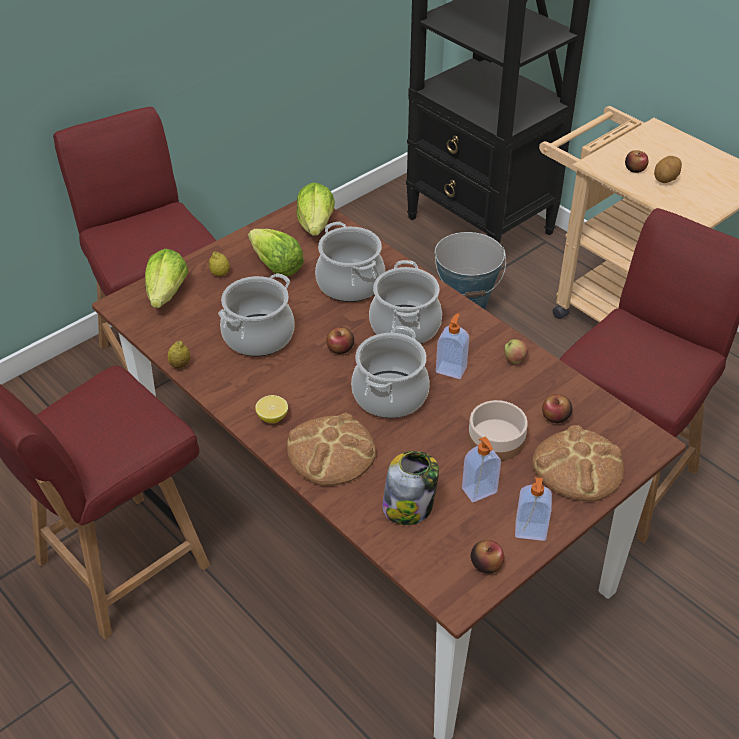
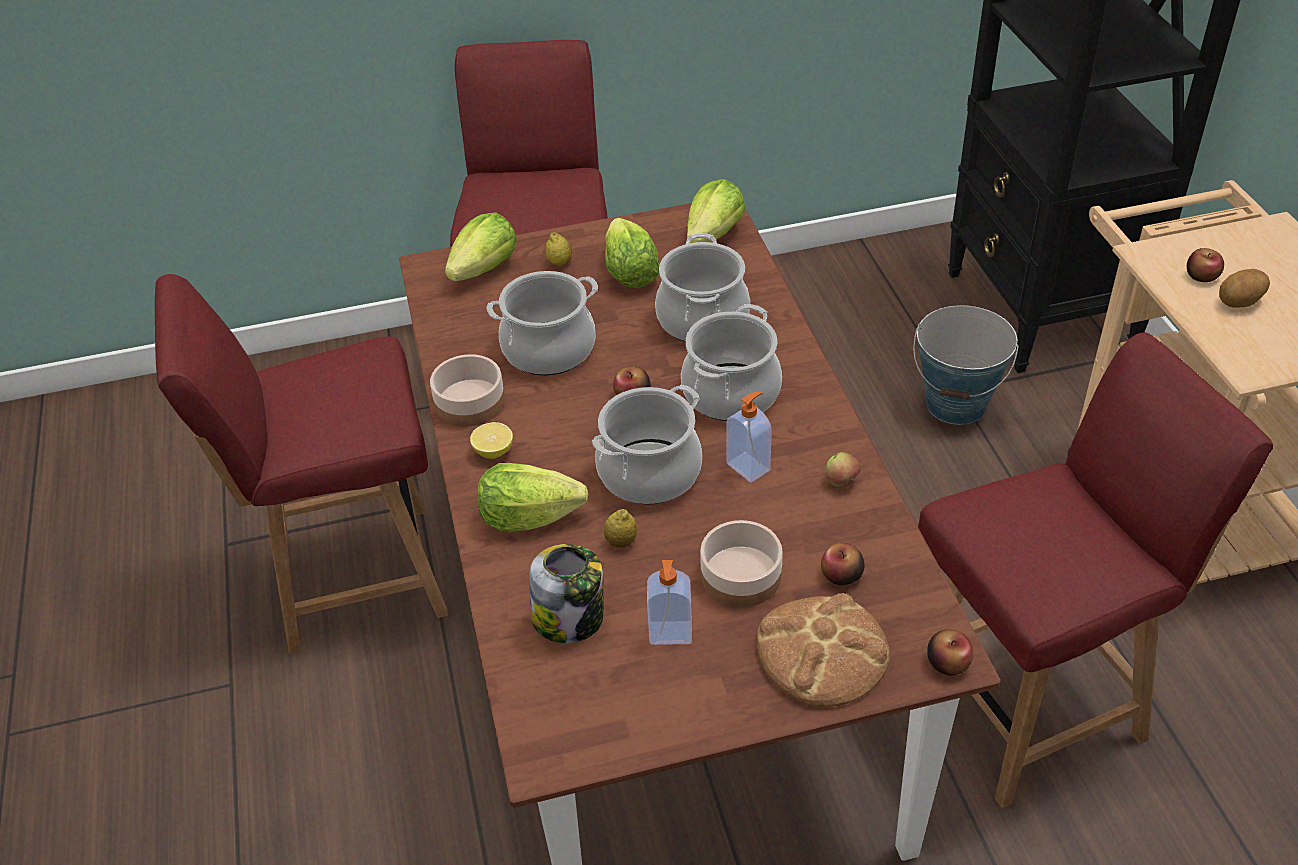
camera: 30 degrees right, 0 degrees up
lemon [168,341,190,369] -> lemon moved to [604,509,637,547]
bread [287,413,376,486] -> lettuce [477,463,588,532]
apple [471,540,504,574] -> apple moved to [927,629,973,676]
soap dispenser [515,477,552,541] -> none
none -> bowl [430,354,505,427]

